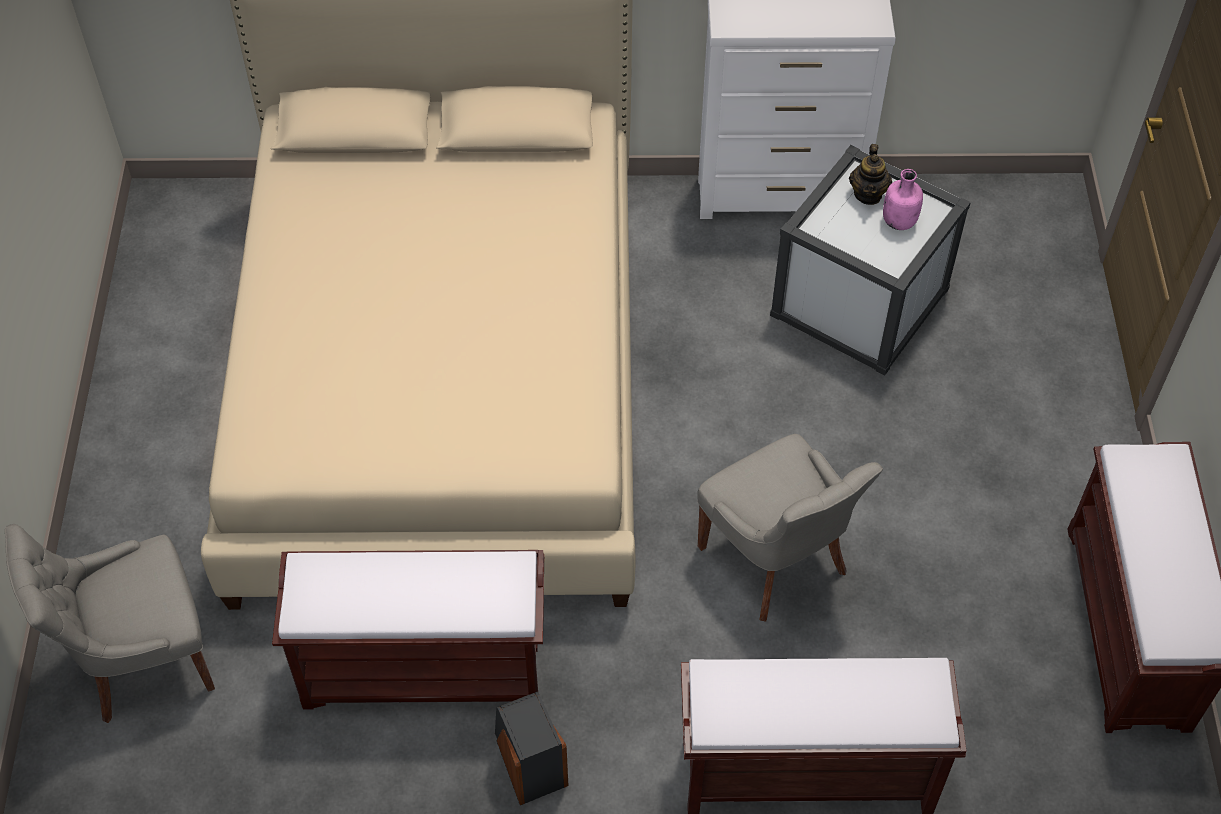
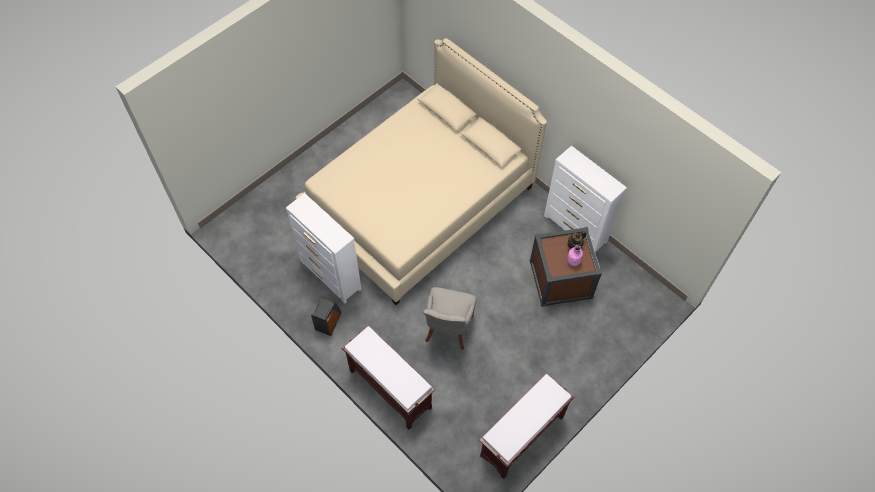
camera: 45 degrees right, 5 degrees up
grey chair [5,524,215,723] -> none
brown bench [272,550,544,709] -> white dresser [286,193,362,303]
white storage box [770,145,971,376] -> brown storage box [530,227,602,307]

